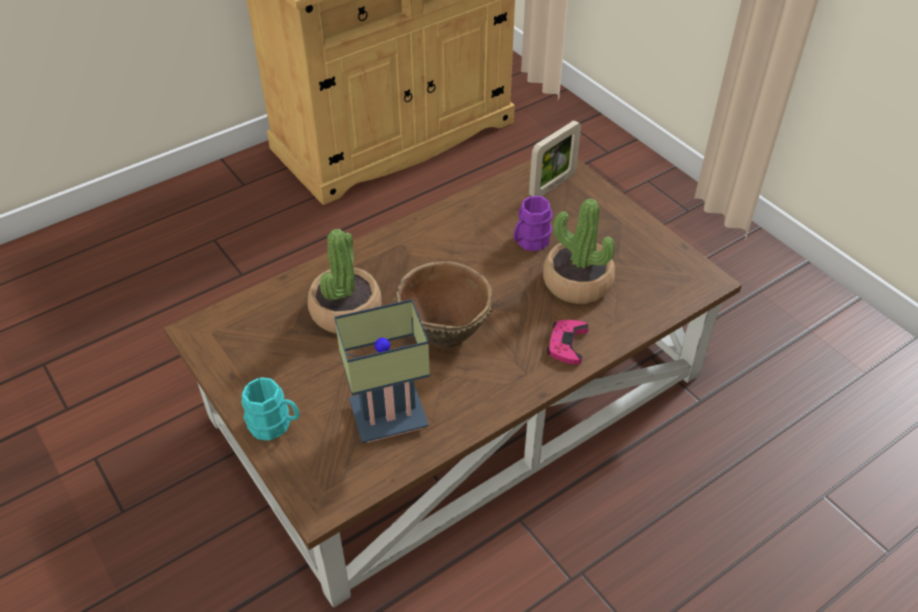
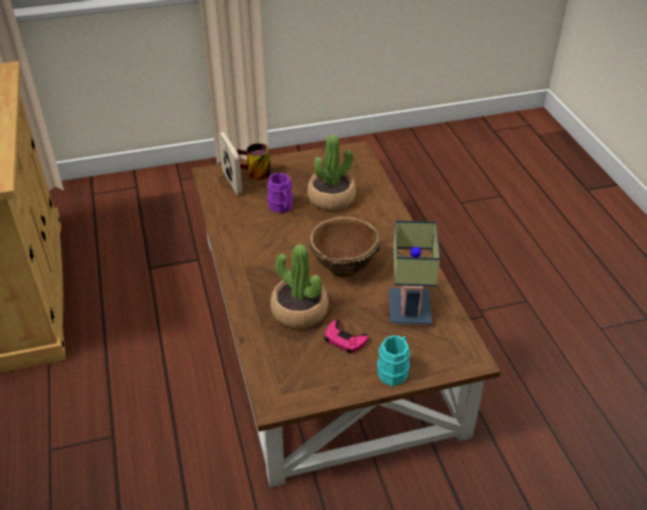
camera: 70 degrees left, 5 degrees down
pink game controller [547,320,589,365] -> pink game controller moved to [324,319,368,353]
none -> mug [236,143,271,180]

